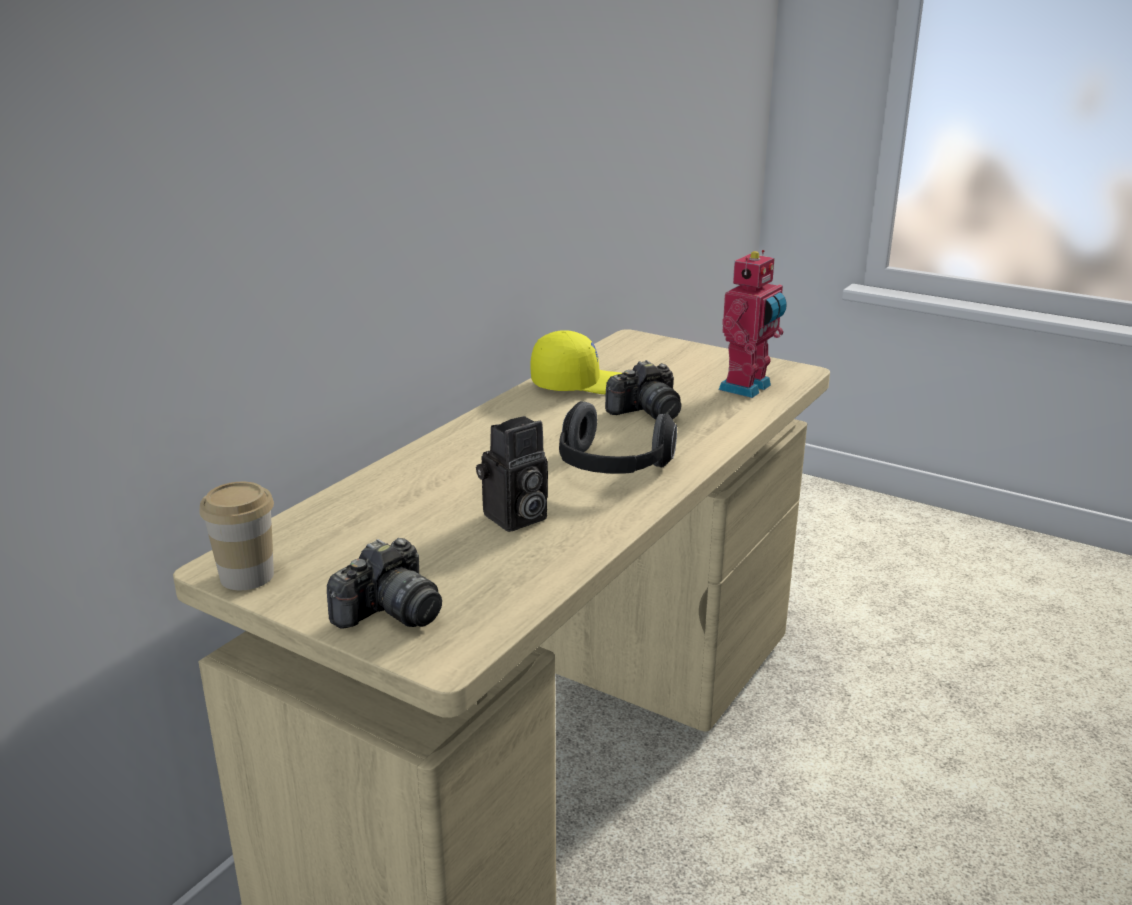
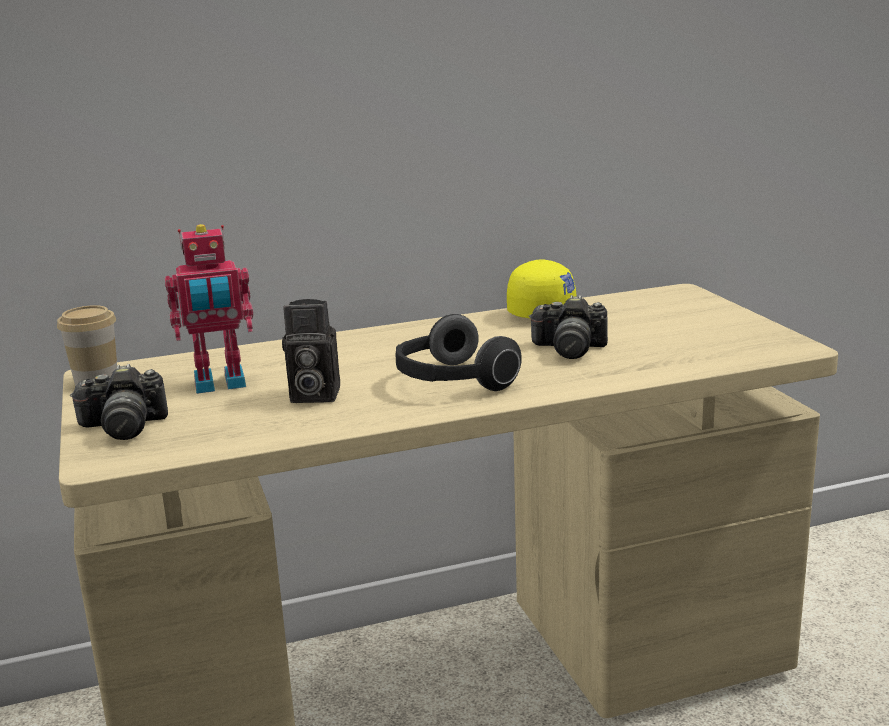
camera: 40 degrees right, 5 degrees down
toy robot [719,250,787,398] -> toy robot moved to [165,224,253,394]

